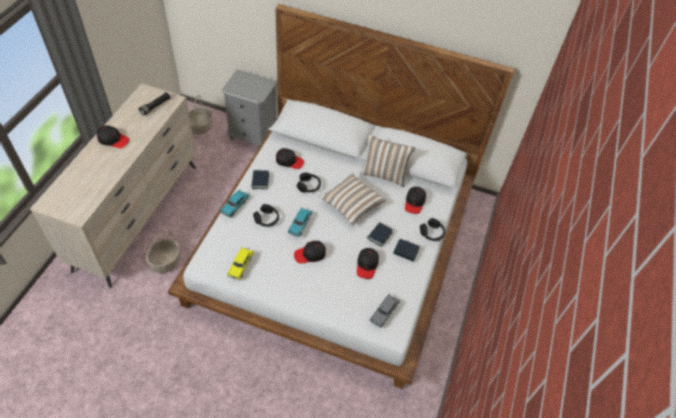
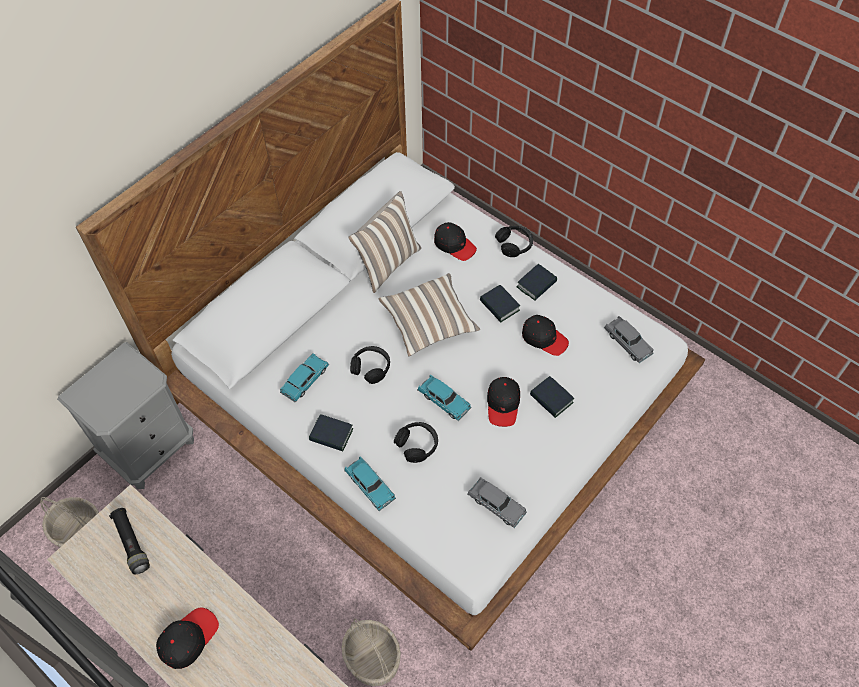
camera: 65 degrees left, 5 degrees up
yellow toy car [227,247,254,280] -> grey toy car [467,477,527,528]
black cap [276,148,304,169] -> turquoise toy car [280,353,329,403]
none -> book [530,376,574,418]

